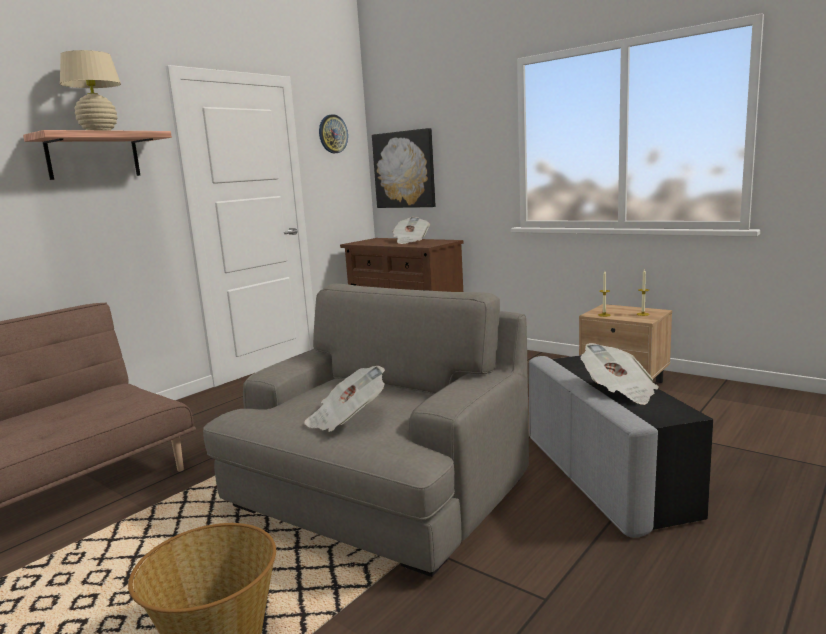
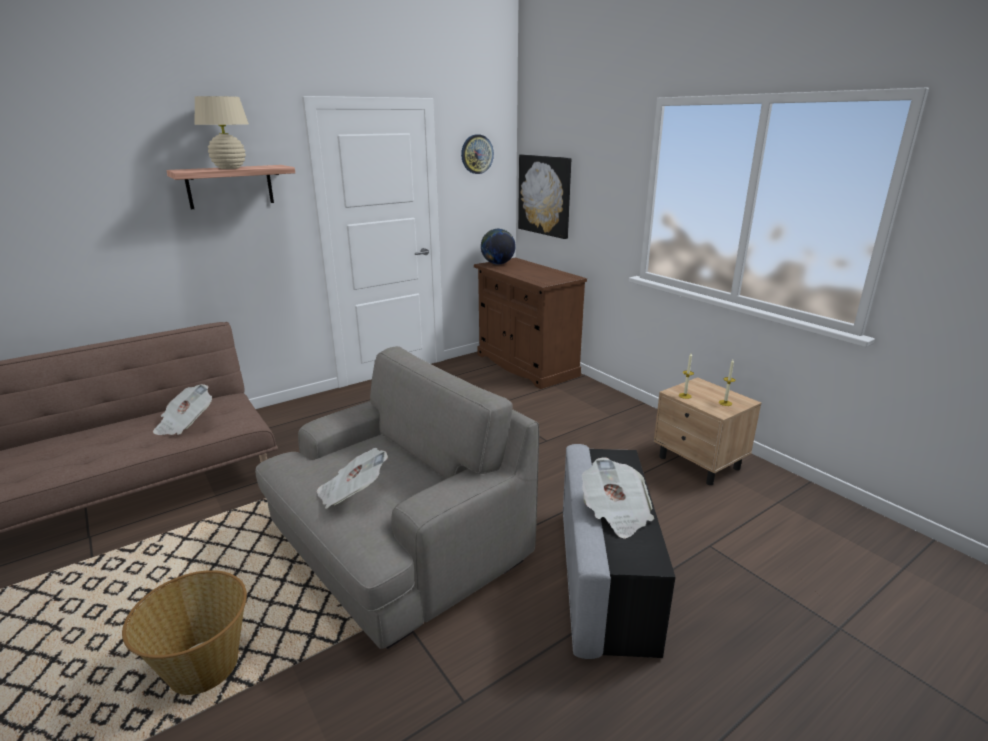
camera: 15 degrees right, 10 degrees up
newspaper [393,217,430,244] -> newspaper moved to [153,384,212,435]
none -> globe [481,228,516,265]

